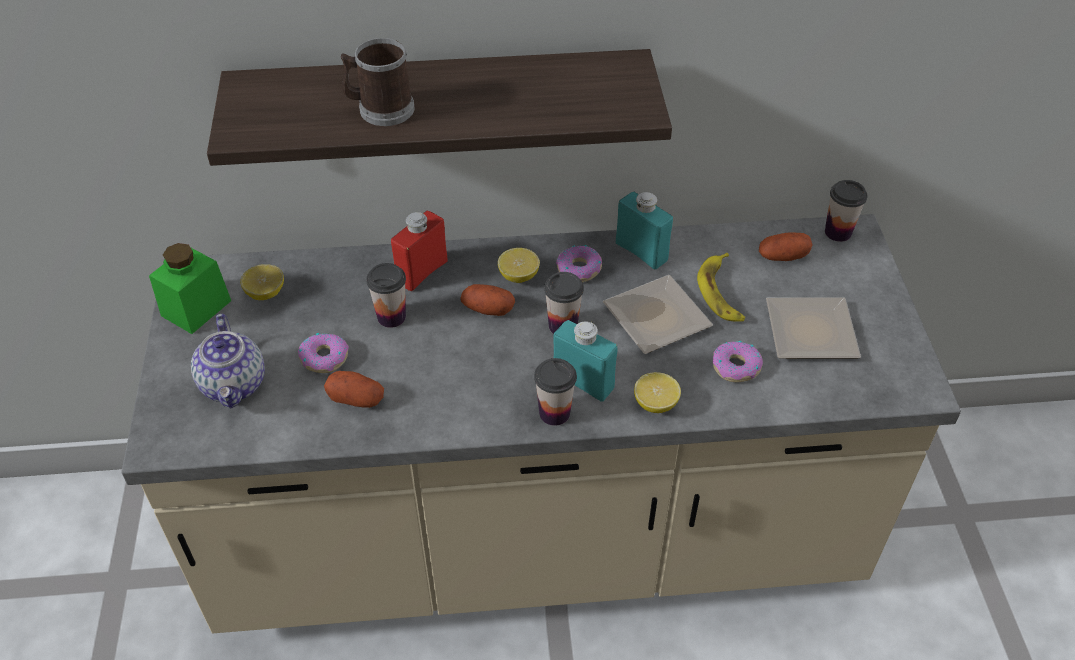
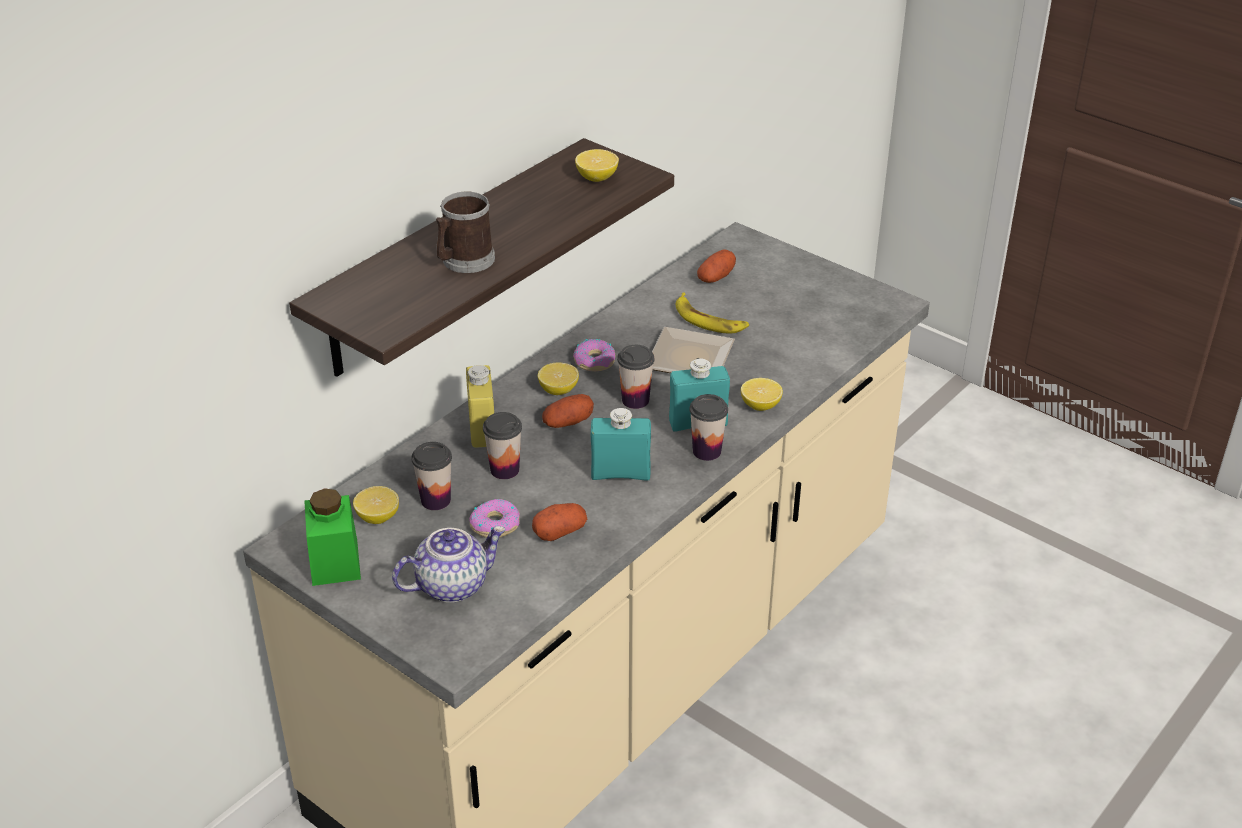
camera: 45 degrees left, 10 degrees down
teapot [191,314,265,408] -> teapot turned 60 degrees counterclockwise [392,526,506,603]
red bottle [391,211,448,291] -> yellow bottle [466,365,494,448]
turquoise bottle [616,192,673,269] -> turquoise bottle moved to [591,408,651,481]
donut [713,341,763,382] -> none
plate [766,297,861,359] -> none
cup [825,180,868,242] -> cup moved to [412,442,452,510]
none -> lemon [575,149,619,182]

